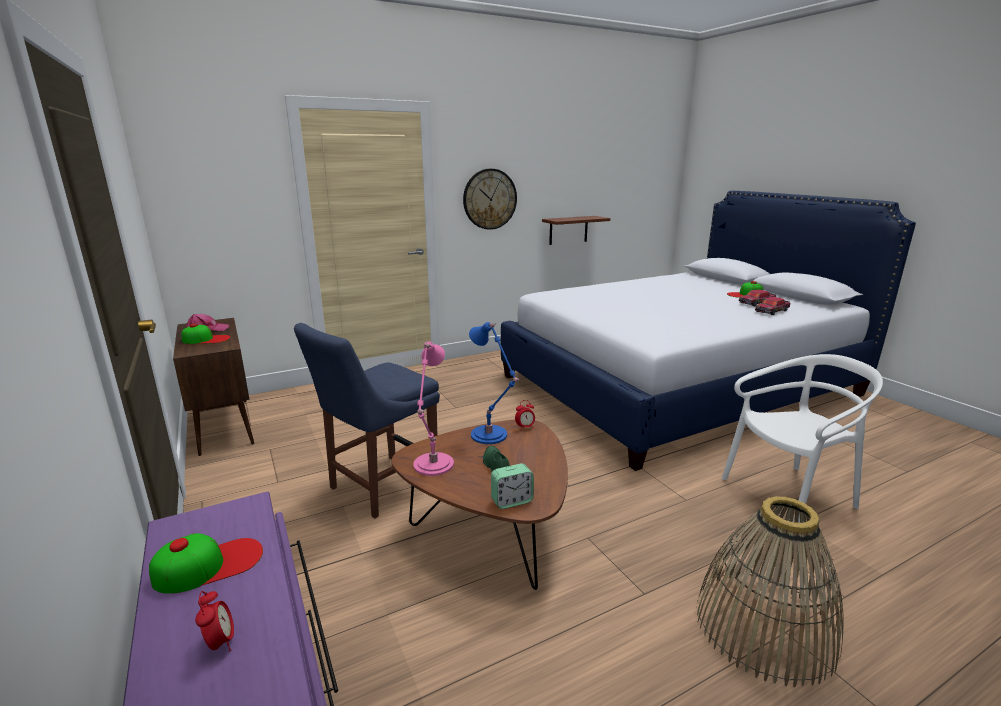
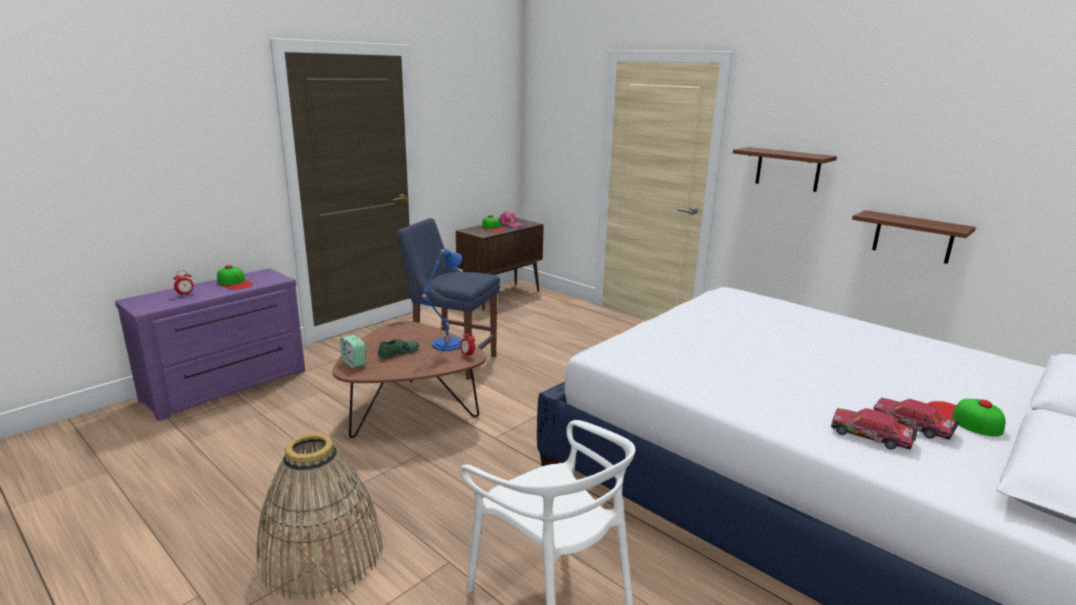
camera: 70 degrees right, 0 degrees up
pink table lamp [413,341,454,476] -> none
wall clock [463,169,517,230] -> brown shelf [733,147,837,192]

